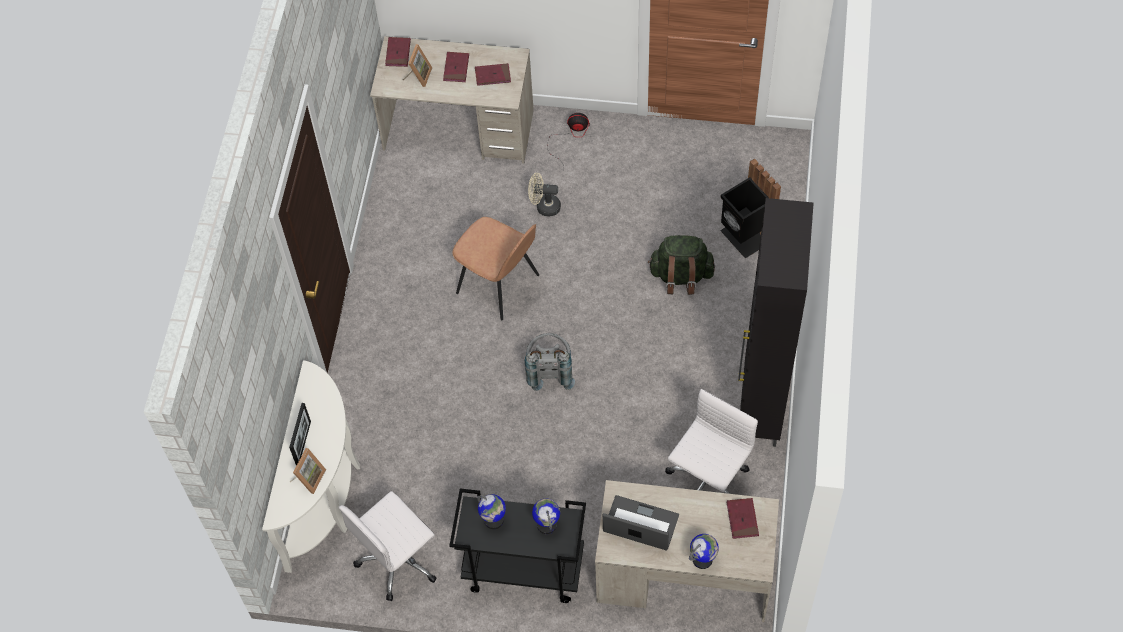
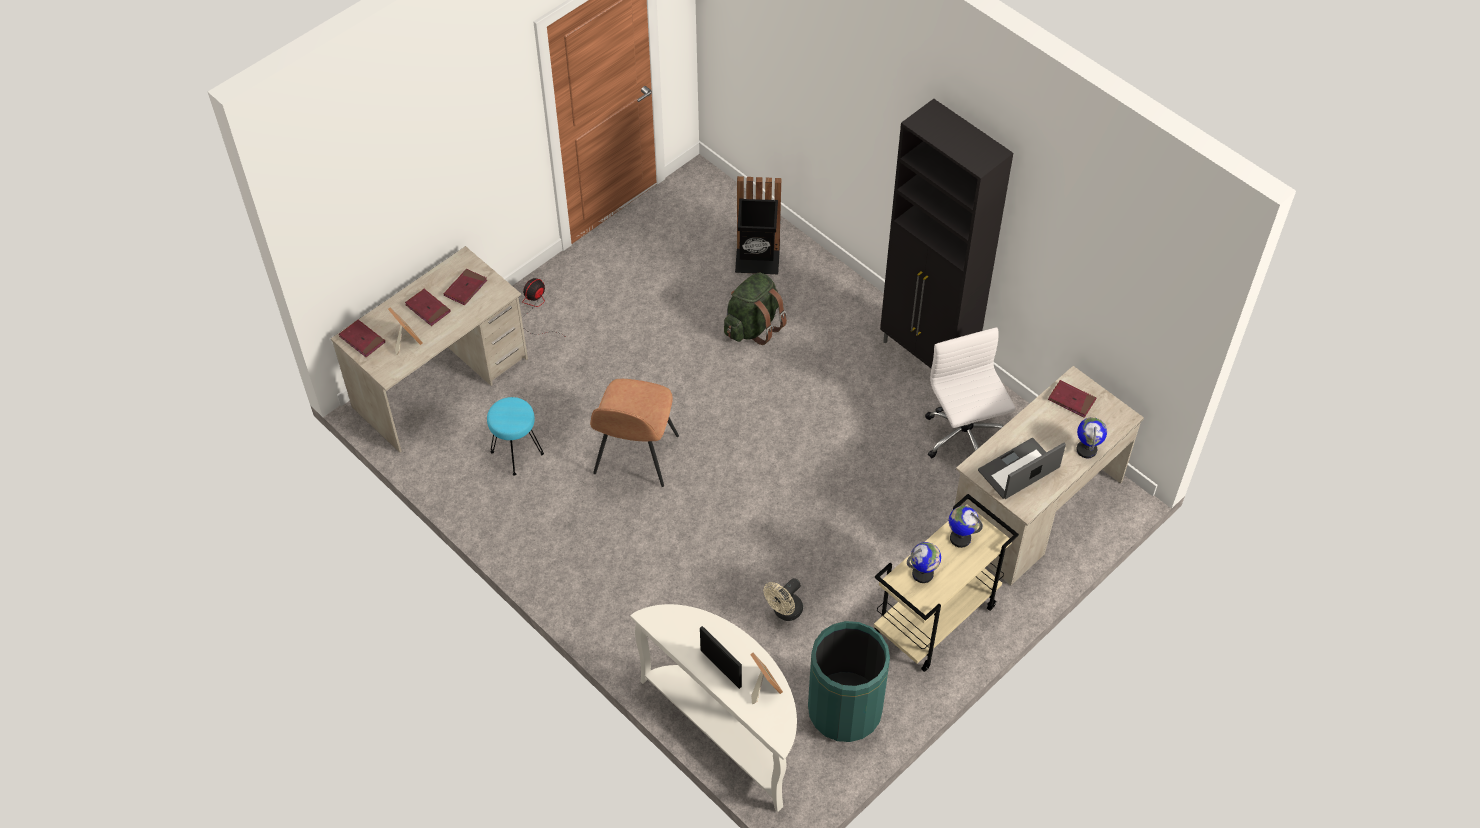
camera: 55 degrees left, 5 degrees down
white office chair [338,491,437,601] -> green trash can [808,621,890,742]
black cart [449,489,586,603] -> beige cart [874,494,1019,672]
brown chair [452,217,539,320] -> brown chair turned 120 degrees clockwise [590,379,679,487]
grey backpack [525,333,575,391] -> none
beige fan [528,173,561,216] -> beige fan moved to [763,578,803,621]
none -> turquoise stool [487,397,544,475]

